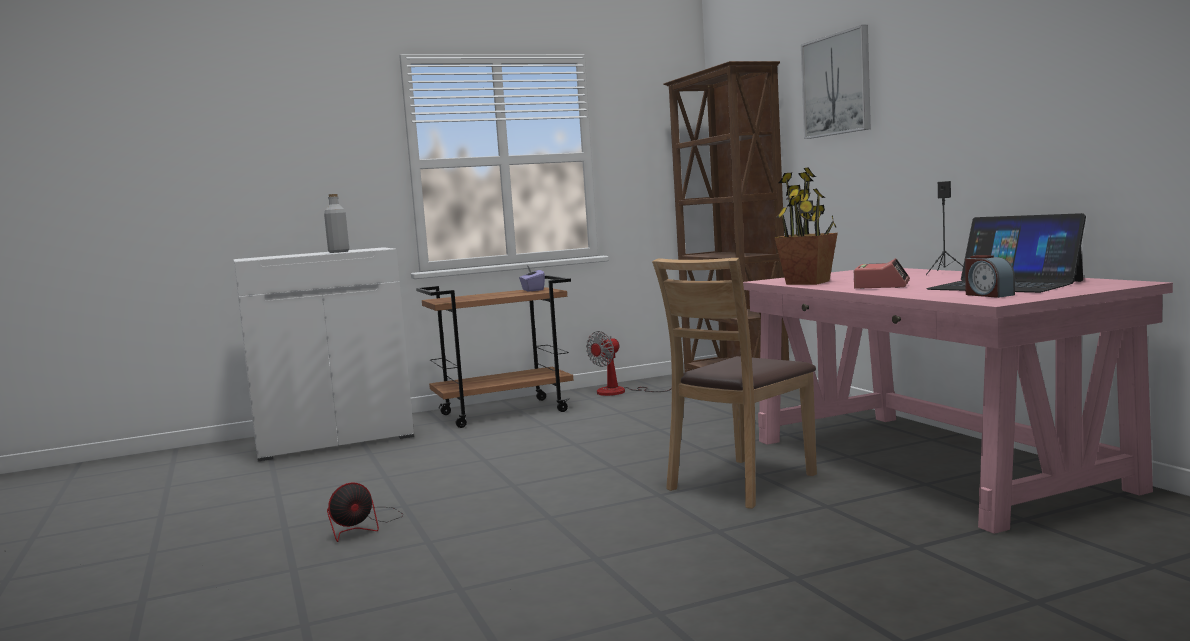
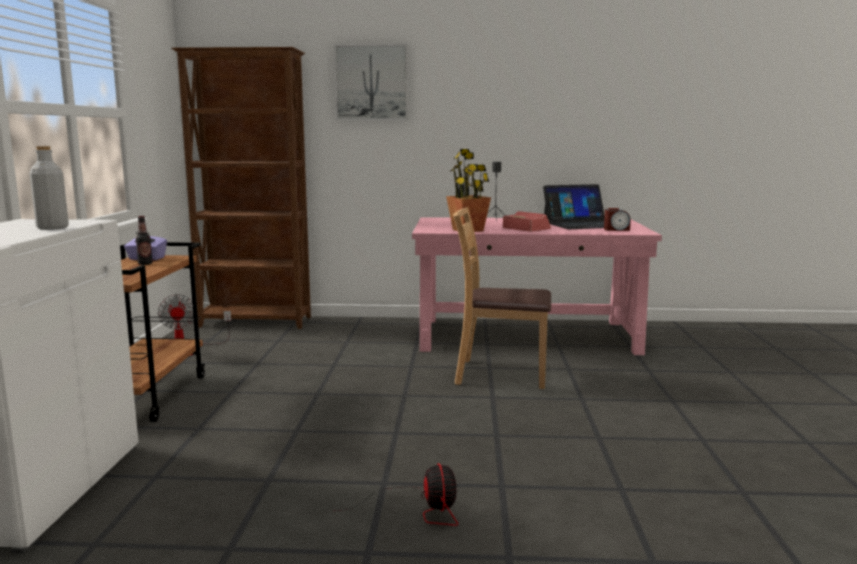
camera: 65 degrees left, 5 degrees up
brown chair [652,258,817,509] -> brown chair turned 120 degrees clockwise [453,207,551,389]
none -> bottle [136,216,153,265]

